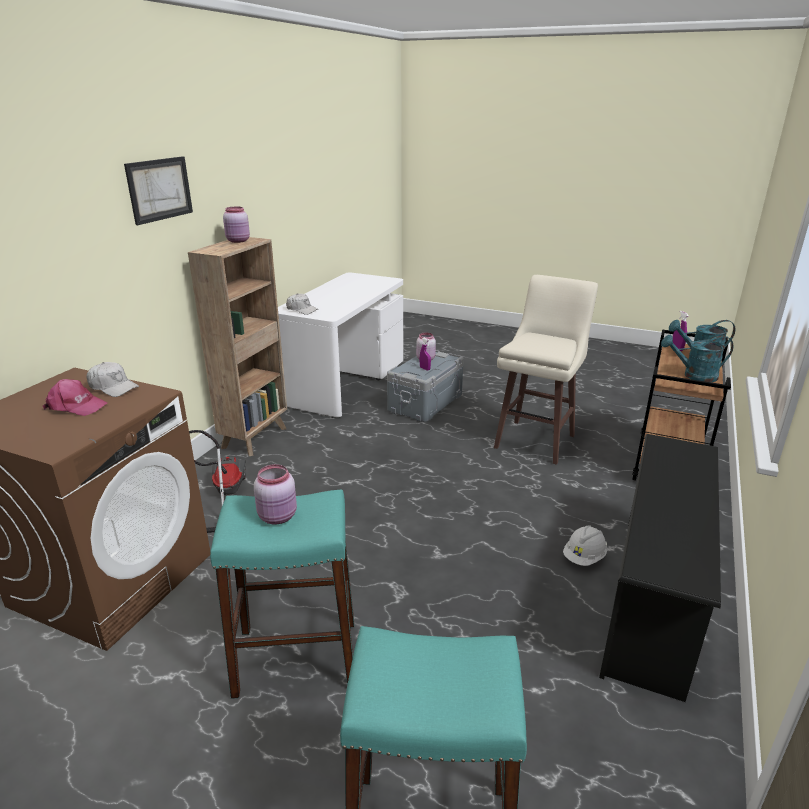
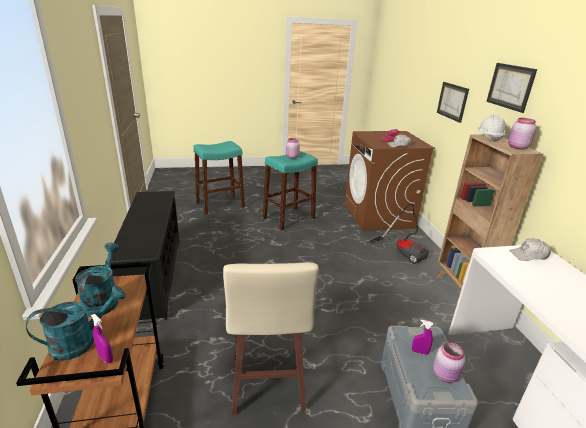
camera: 145 degrees right, 0 degrees up
white hard hat [563,525,607,566] -> white hard hat moved to [477,115,507,143]
turquoise watering can [661,335,733,382] -> turquoise watering can turned 60 degrees counterclockwise [75,243,119,317]
none -> picture [437,82,469,123]

